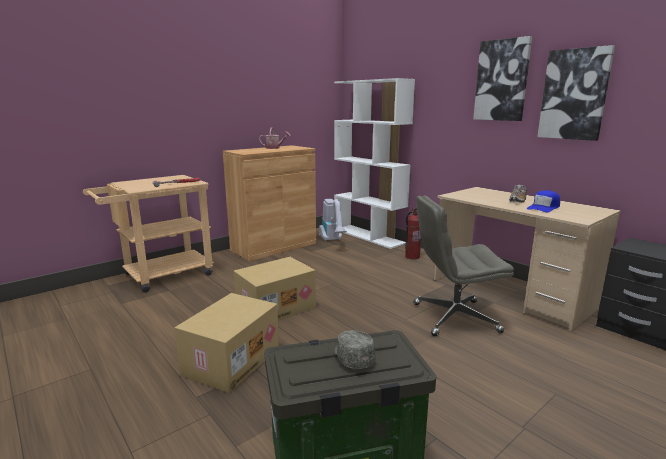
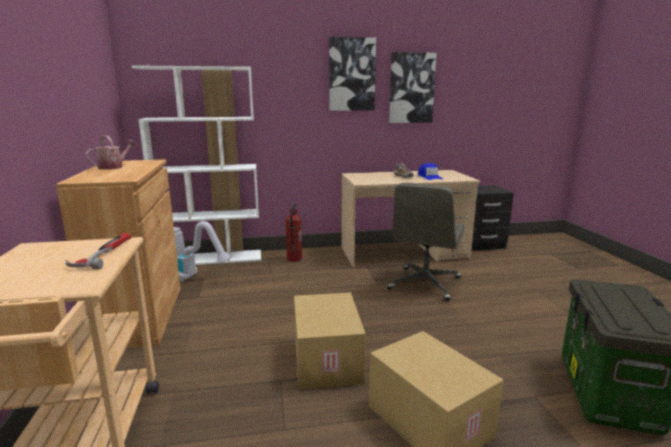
camera: 60 degrees left, 0 degrees up
grey cap [335,330,376,369] -> none

